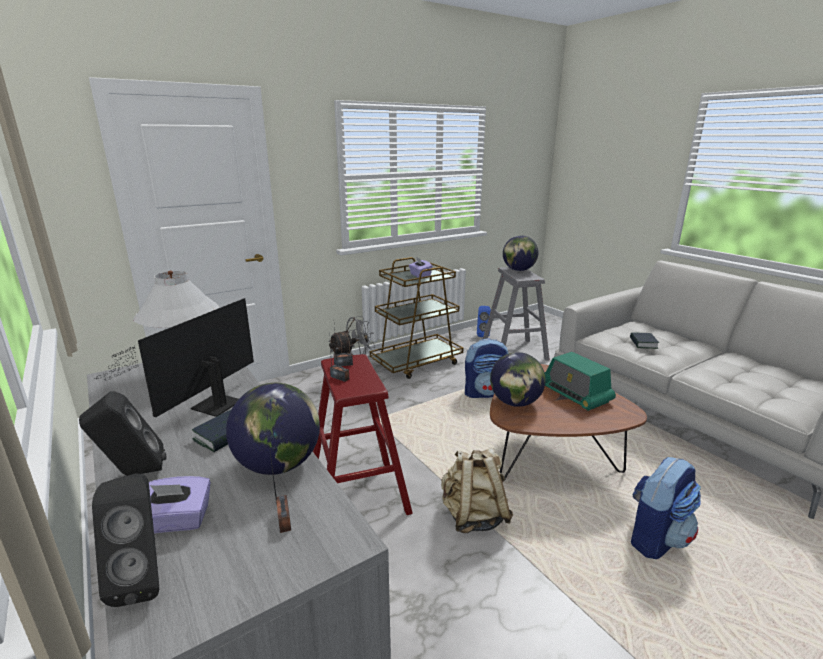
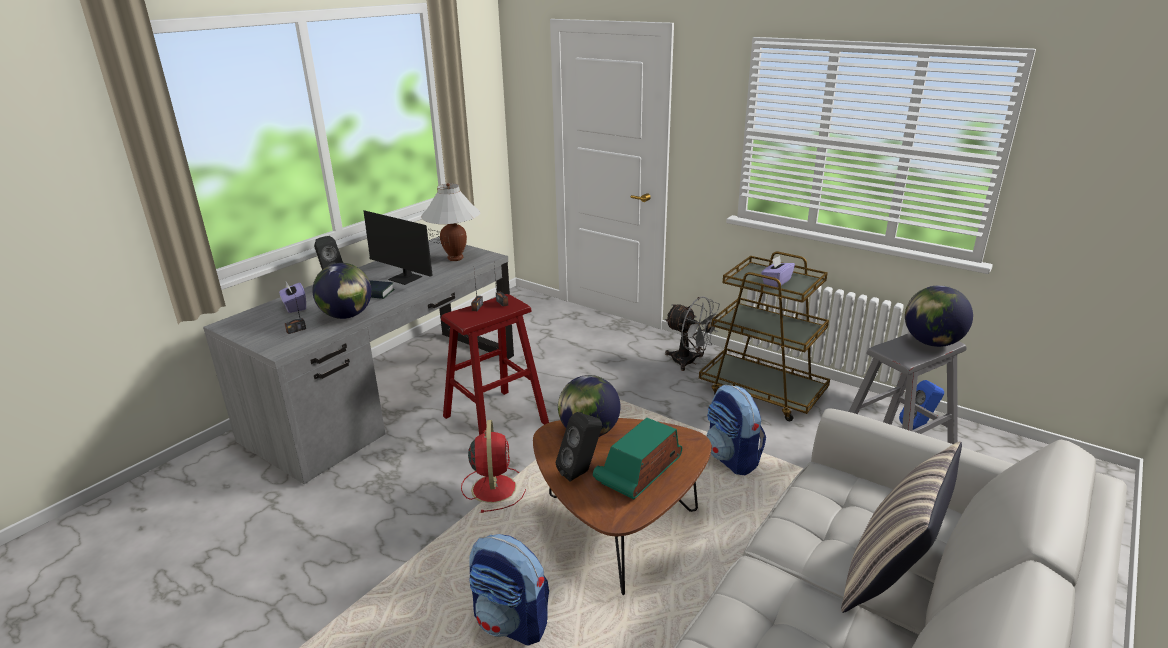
camera: 70 degrees right, 5 degrees up
black speaker [92,474,159,607] -> black speaker moved to [556,412,602,482]
monitor [94,298,254,417] -> monitor turned 150 degrees counterclockwise [363,210,449,285]
beige backpack [441,448,513,533] -> red fan [461,420,526,513]
book [630,332,659,349] -> none
none -> pillow [841,441,962,613]

